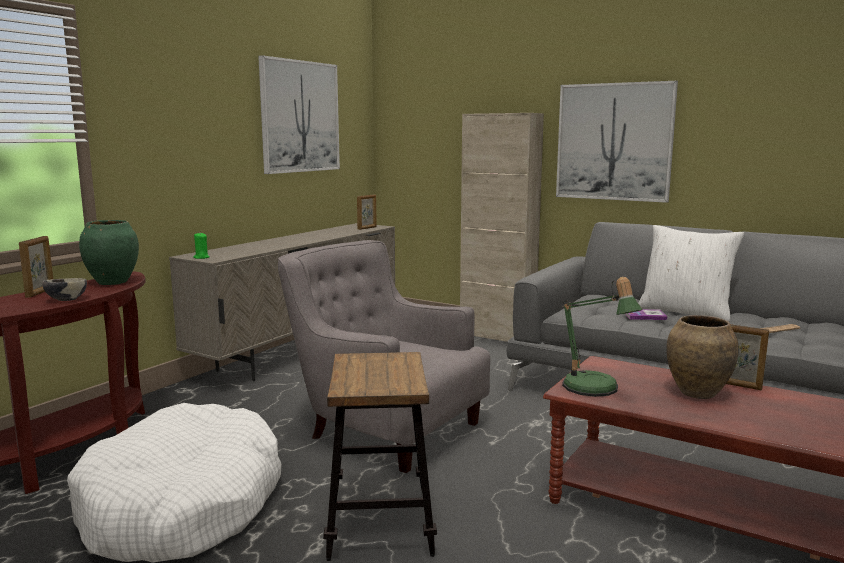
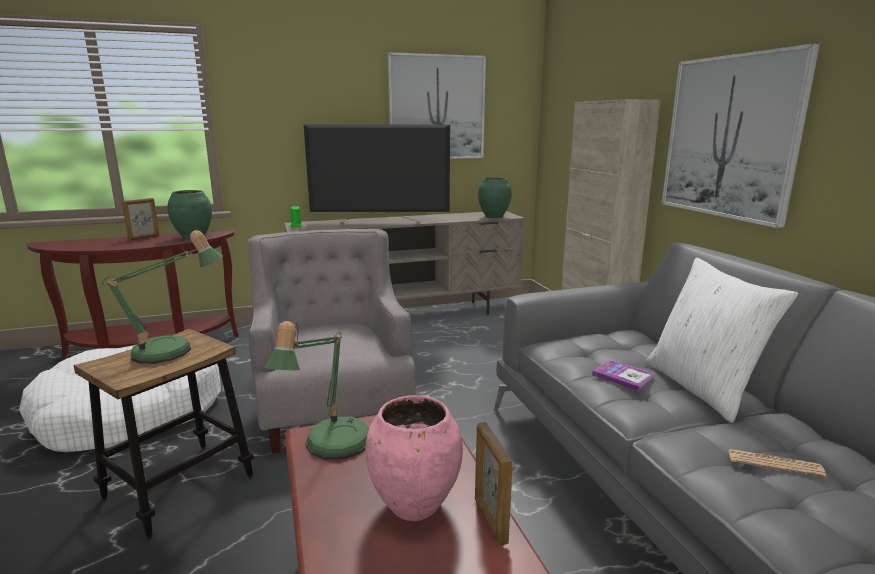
camera: 40 degrees right, 5 degrees up
bowl [42,278,87,301] -> none
picture frame [357,195,377,230] -> green vase [478,177,512,218]
brown vase [666,315,739,399] -> pink vase [365,395,463,521]
none -> table lamp [102,230,223,364]
none -> television [304,125,450,223]

